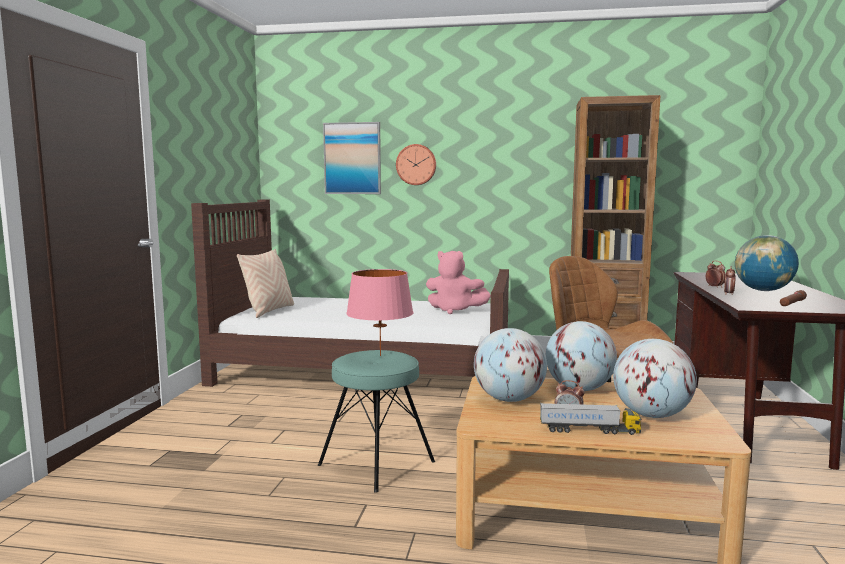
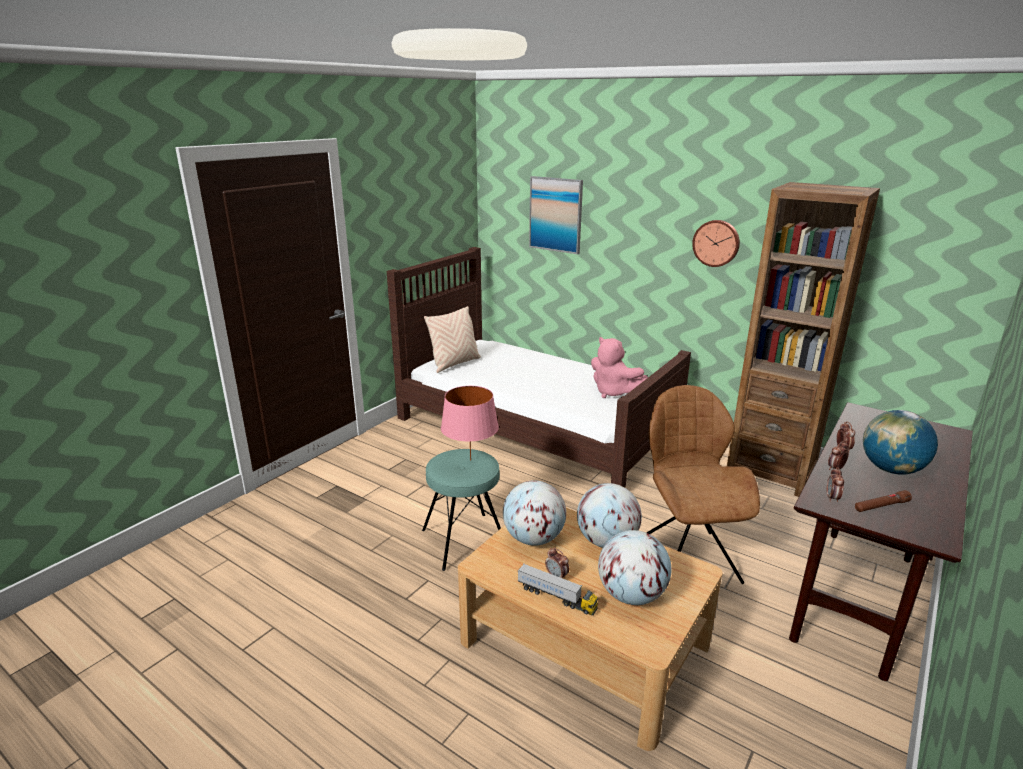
camera: 25 degrees right, 15 degrees up
wall clock [396,144,436,185] -> wall clock moved to [692,220,740,267]
none -> alarm clock [827,467,844,502]

